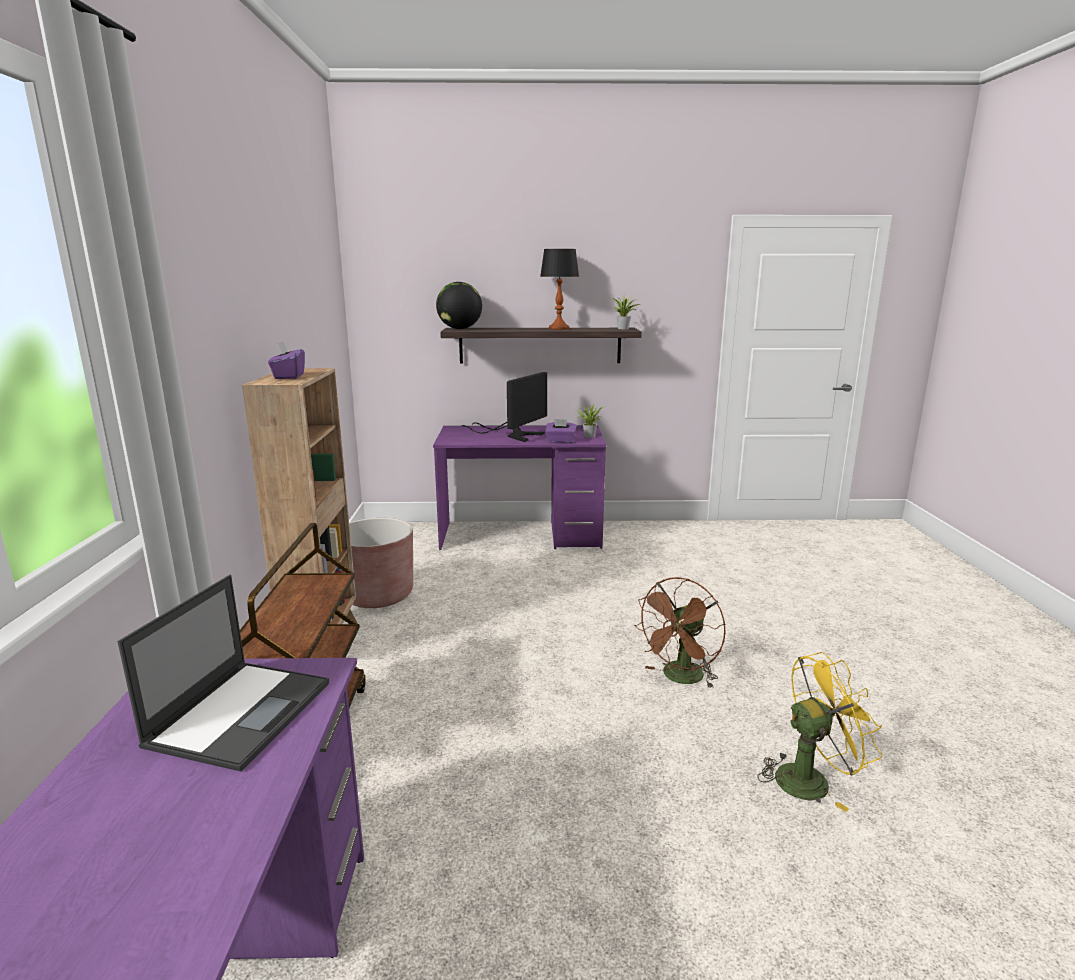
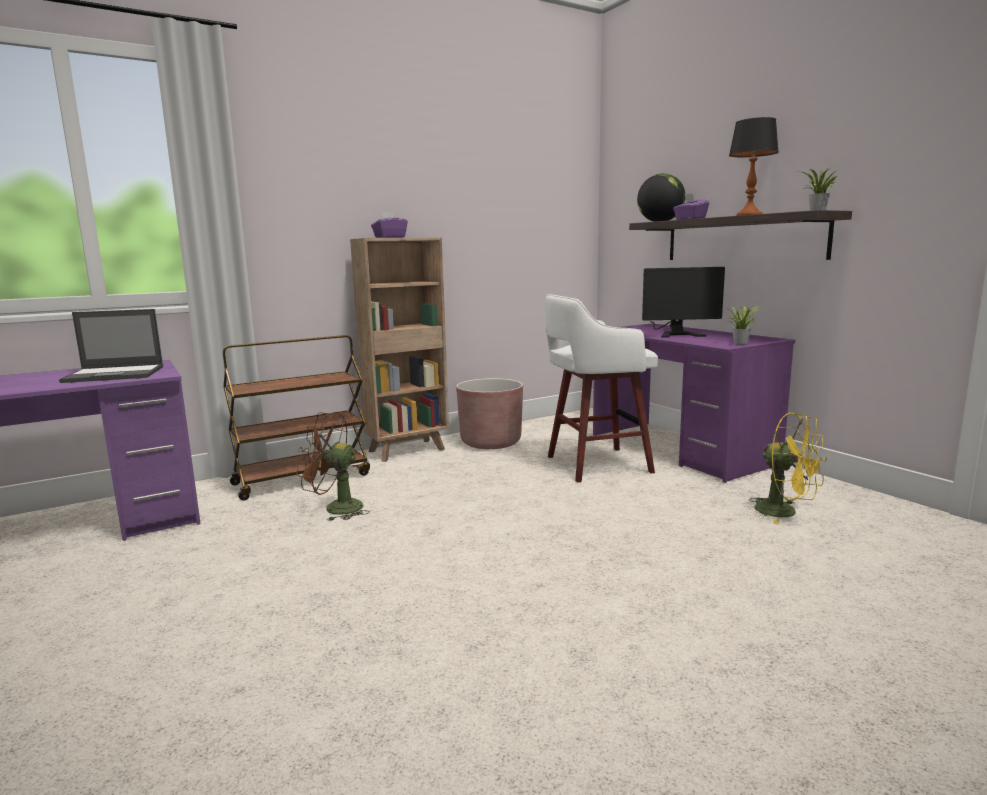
camera: 60 degrees right, 5 degrees down
purple tissue box [545,419,576,443] -> purple tissue box moved to [673,193,709,220]
brown fan [634,577,726,689] -> brown fan moved to [297,412,370,521]
yellow fan [757,652,882,812] -> yellow fan moved to [749,413,826,524]
none -> white stool [545,294,658,483]

